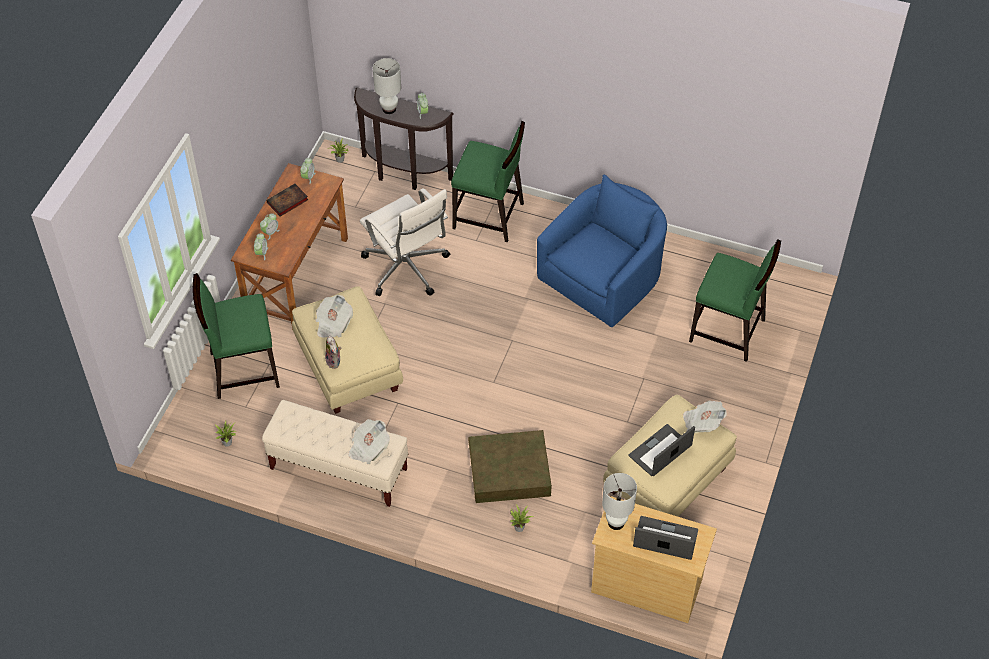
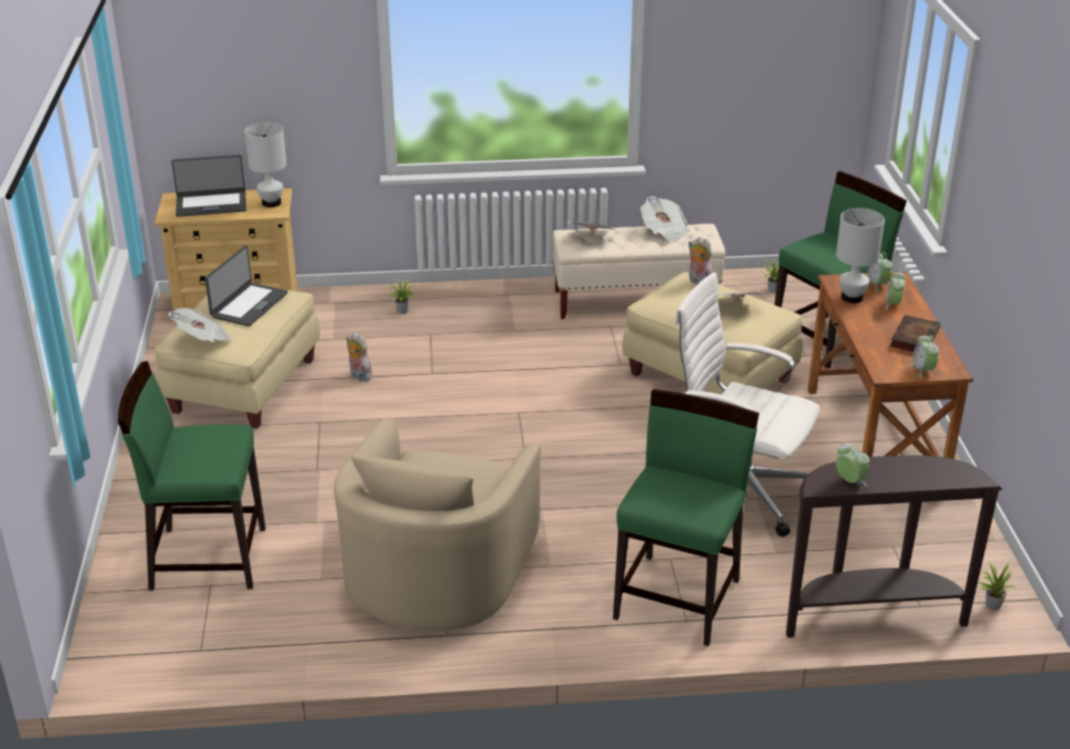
camera: 155 degrees right, 20 degrees down
white table lamp [373,58,401,114] -> white table lamp moved to [836,208,885,303]
green chair [451,121,525,242] -> green chair turned 120 degrees clockwise [613,389,759,646]
brown storage box [468,430,552,503] -> none
blue armchair [537,175,667,327] -> beige armchair [334,418,541,630]
none -> plush toy [347,332,372,382]
none -> newspaper [640,196,690,243]

